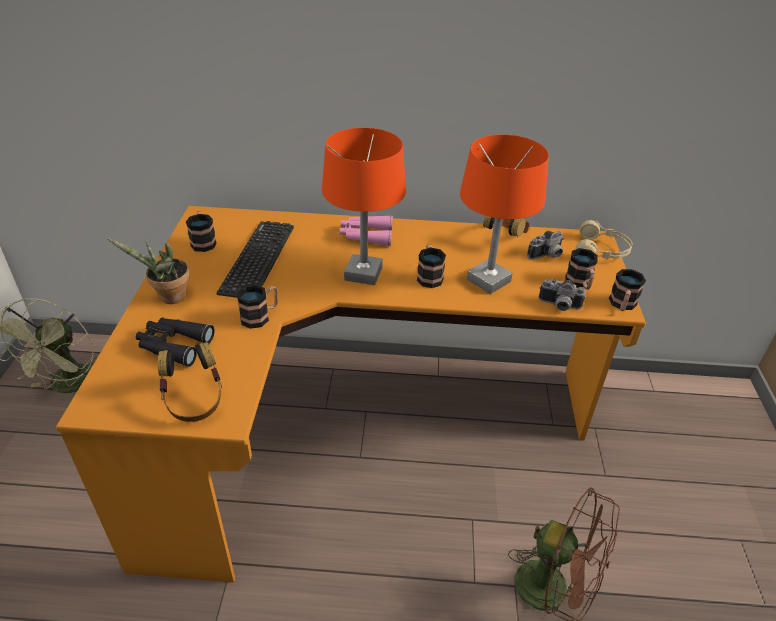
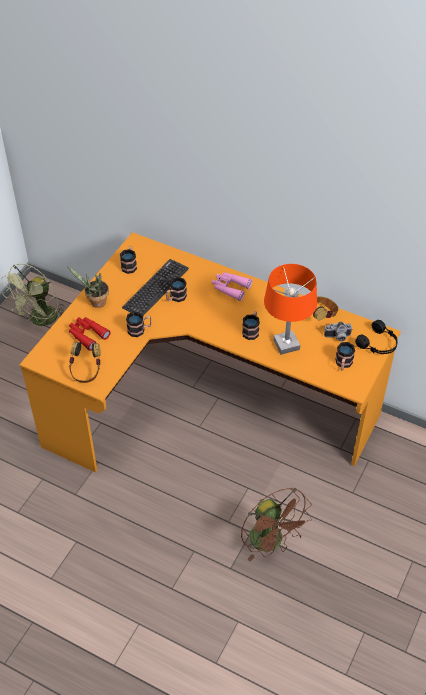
camera: 25 degrees right, 10 degrees up
black binoculars [136,317,215,367] -> red binoculars [69,317,111,351]
orange table lamp [322,127,406,285] -> none
camera [539,279,586,311] -> none
beige headphones [576,220,633,260] -> black headphones [355,320,398,354]
mug [609,269,646,311] -> mug moved to [166,277,187,302]

